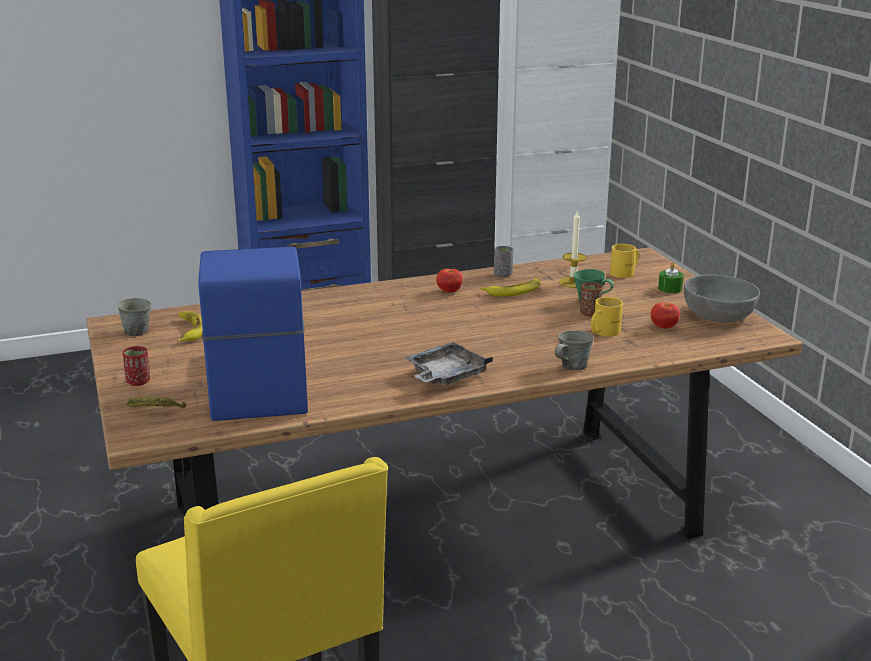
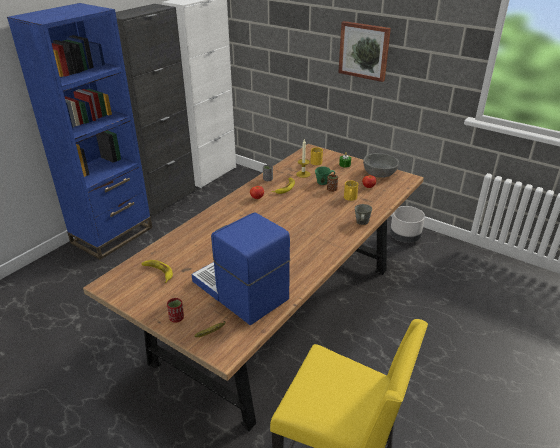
camera: 35 degrees left, 10 degrees up
grey mug [118,298,152,336] -> none
grey tray [404,342,493,385] -> none
none -> picture [338,21,391,82]
none -> grey planter [390,206,425,243]

